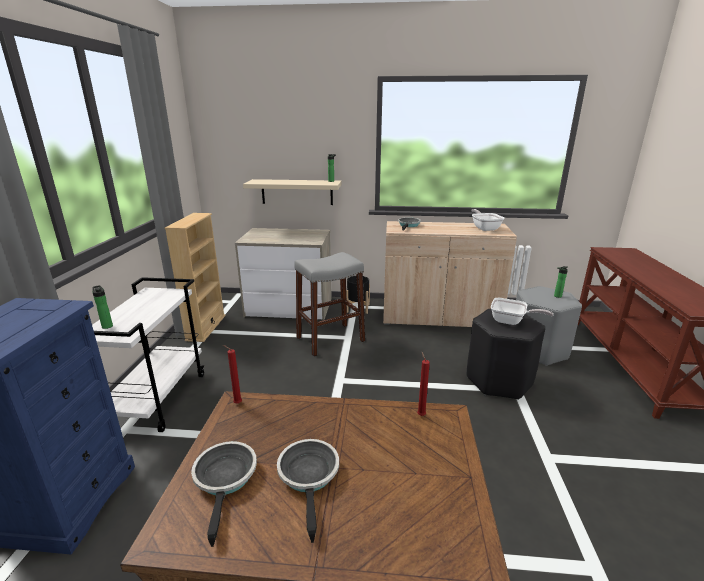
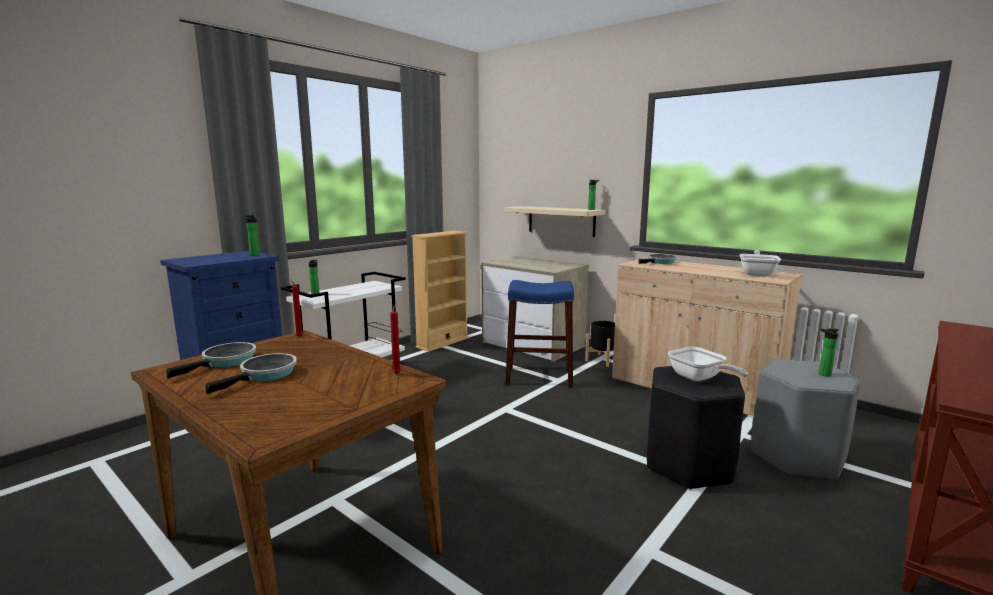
camera: 35 degrees right, 10 degrees down
grey stool [294,252,365,356] -> blue stool [505,280,574,388]
none -> bottle [243,215,260,256]

